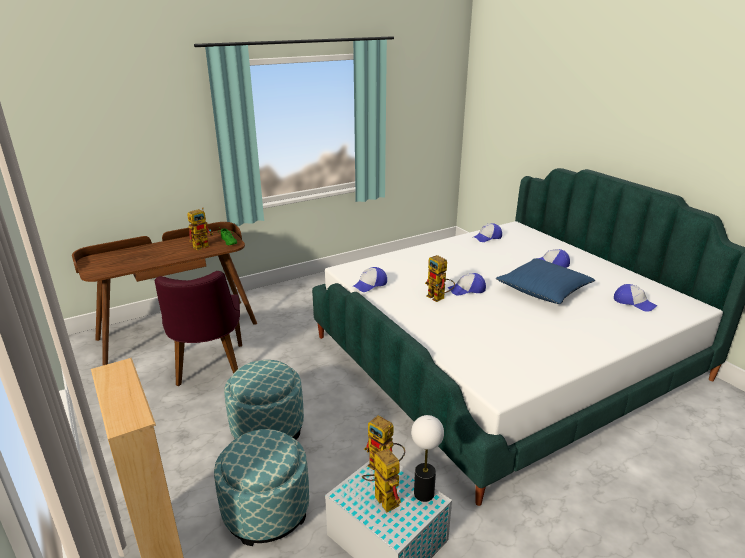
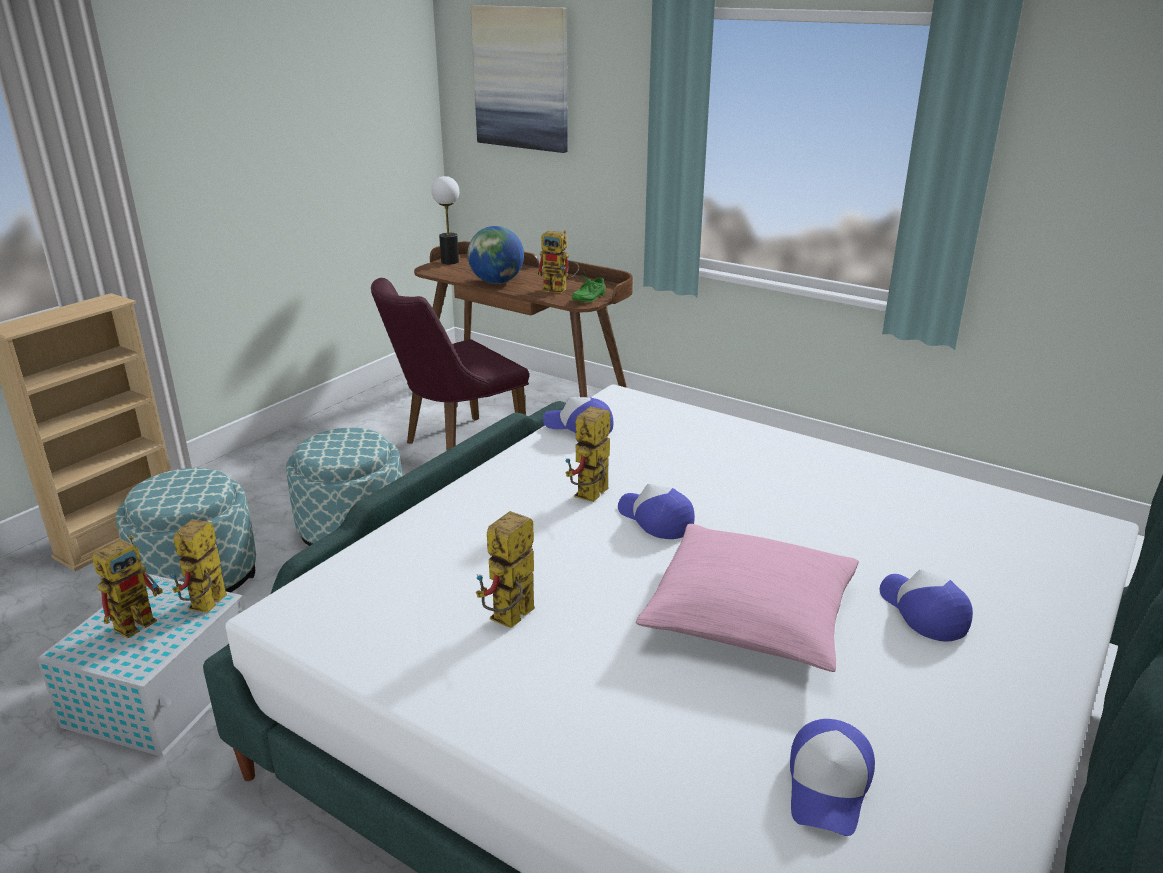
camera: 65 degrees right, 0 degrees up
table lamp [411,415,444,502] -> table lamp moved to [431,176,459,264]
cap [472,223,502,242] -> none
blue pillow [496,258,595,304] -> pink pillow [636,524,859,672]
none -> globe [468,226,524,284]
none -> picture [471,5,568,153]
none -> toy robot [476,511,535,628]

